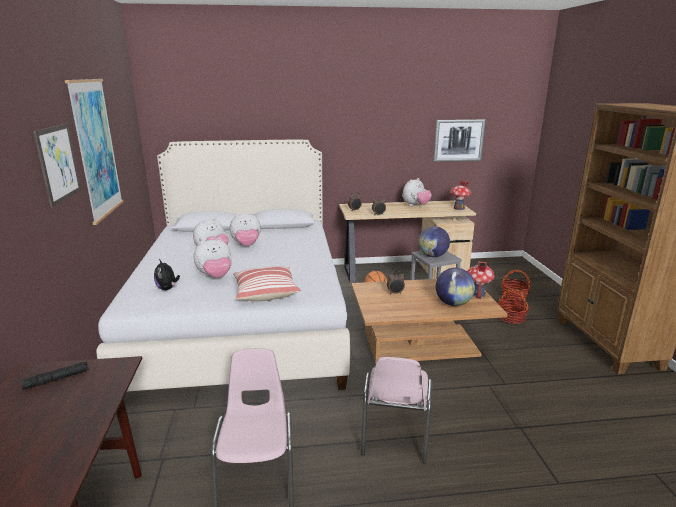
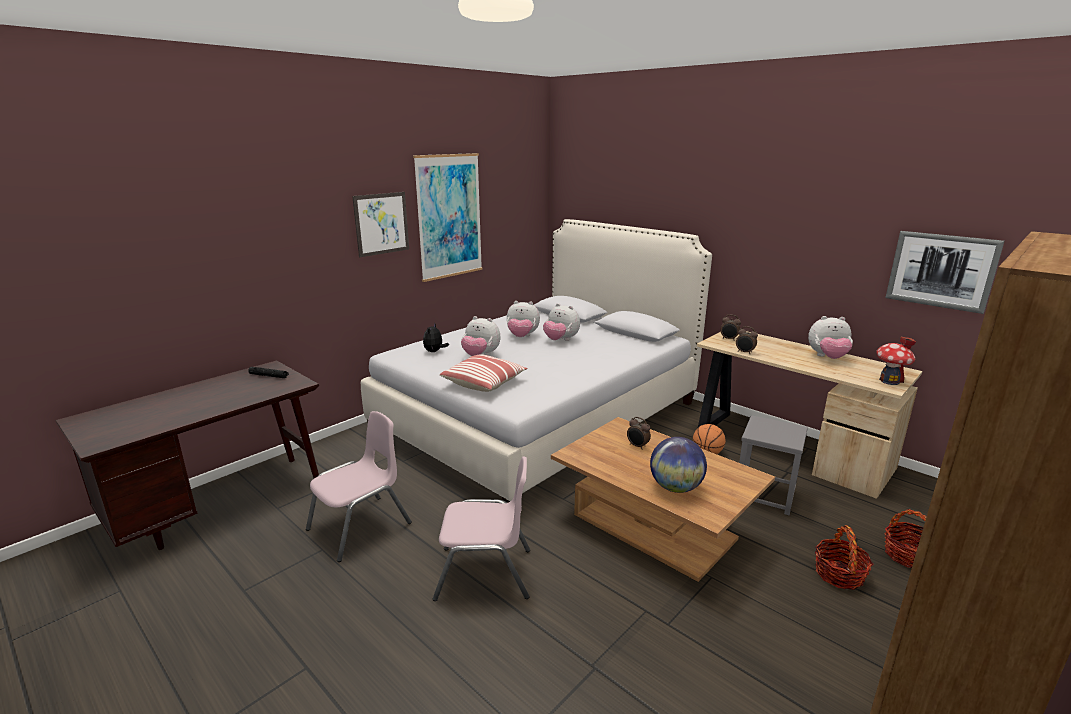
camera: 50 degrees right, 0 degrees up
pink chair [361,357,433,464] -> pink chair turned 150 degrees counterclockwise [433,456,530,601]
globe [418,226,450,257] -> none
toy house [467,262,494,299] -> none

